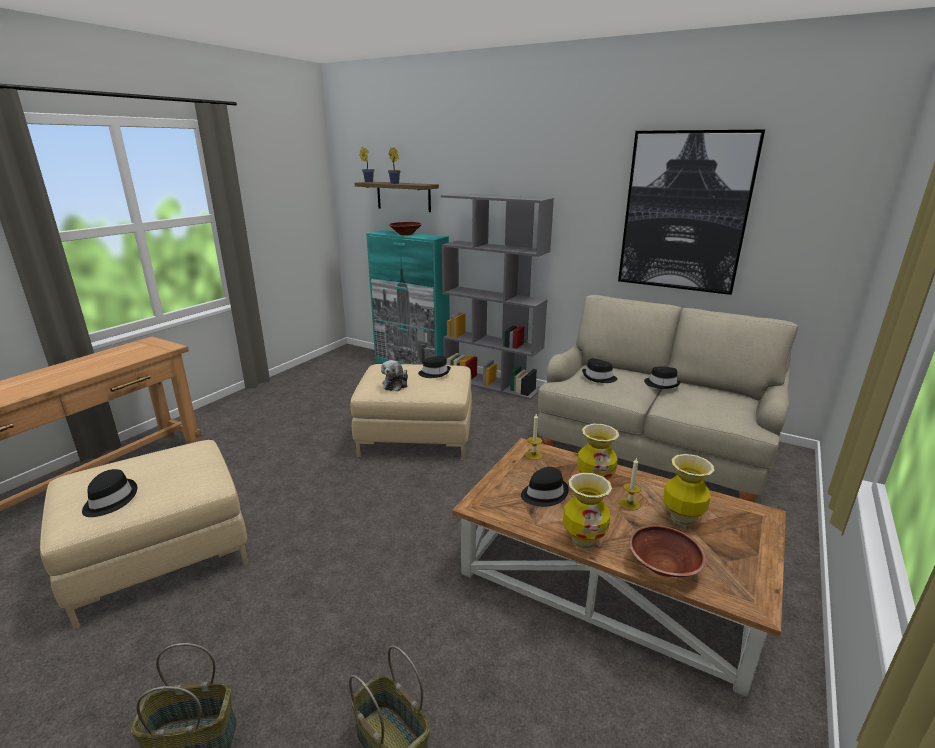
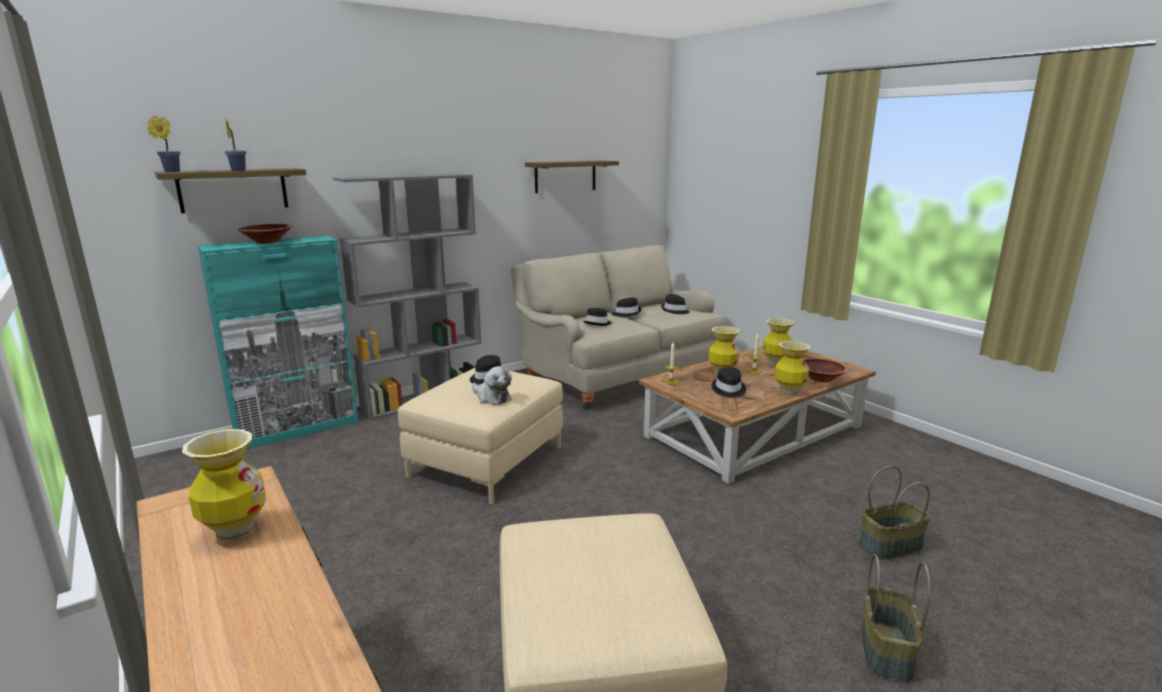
camera: 65 degrees left, 5 degrees down
black hat [82,469,137,517] -> black hat moved to [661,294,690,314]
picture [618,130,765,295] -> shelf [525,160,619,193]
none -> vase [182,429,266,541]

